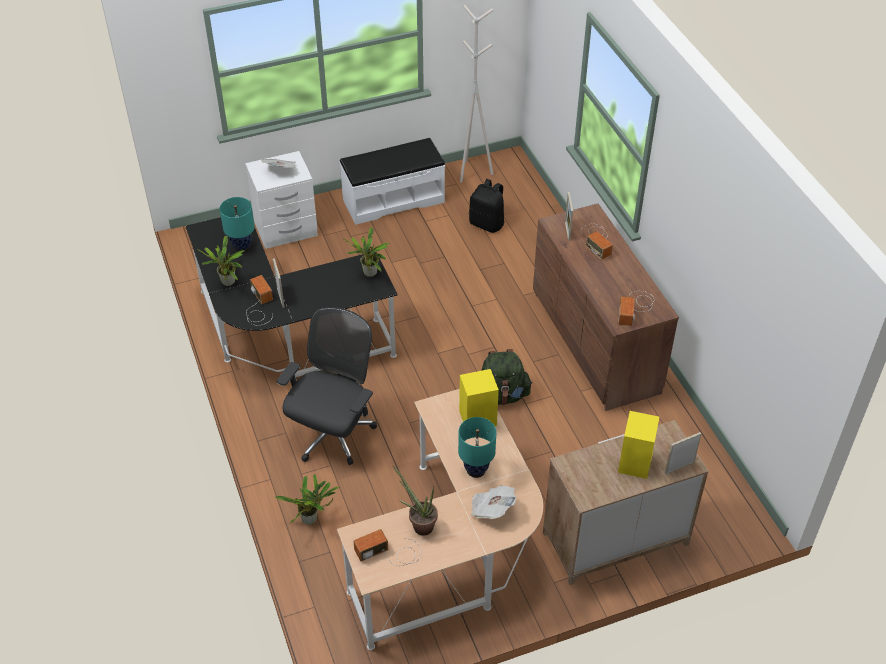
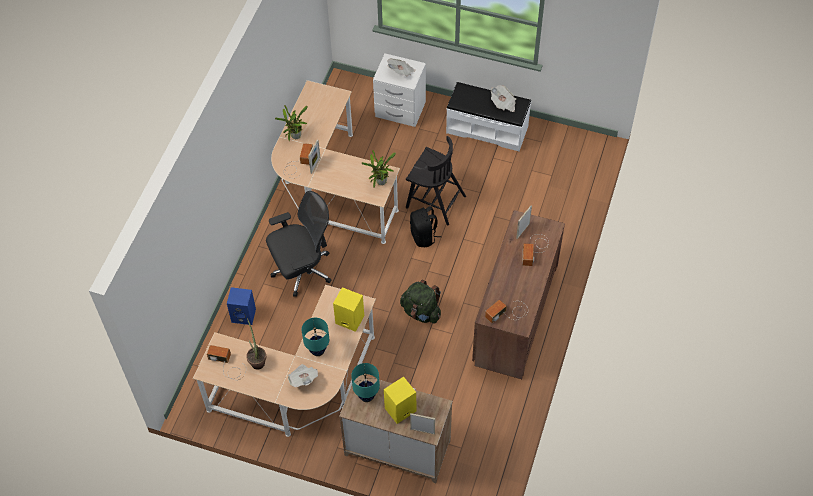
camera: 40 degrees right, 10 degrees up
black desk [185,217,398,378] -> beige desk [271,80,400,244]
turquoise table lamp [220,197,255,252] -> turquoise table lamp moved to [351,363,380,402]
potted plant [275,474,340,525] -> blue speaker [227,287,256,325]
grey clothes rack [460,5,494,183] -> none
black backpack [469,179,504,233] -> black backpack moved to [410,206,441,247]
none -> black chair [406,136,466,225]
none -> newspaper [491,85,516,112]

